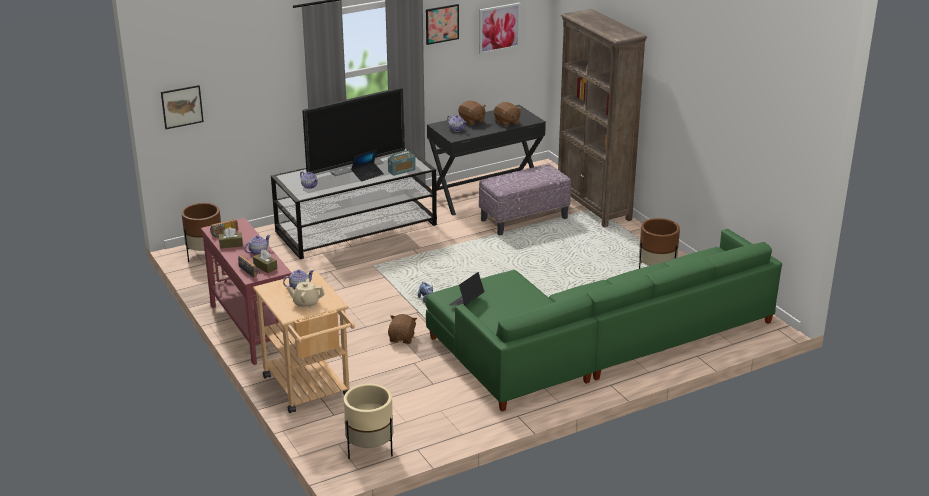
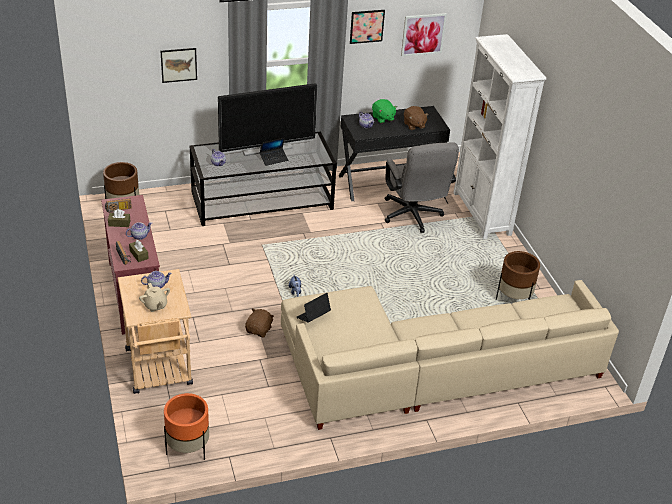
camera: 10 degrees right, 10 degrees up
picture [161,85,204,129] -> picture moved to [161,48,197,83]
beige teapot [286,278,325,308] -> beige teapot turned 135 degrees counterclockwise [139,283,170,312]
beige planter [344,384,393,459] -> orange planter [164,393,209,460]
radio [388,150,416,176] -> none
green sofa [425,229,782,411] -> beige sofa [281,280,619,430]
brown plush toy [458,101,486,125] -> green plush toy [372,99,397,123]
ottoman [479,164,571,236] -> grey office chair [385,142,459,233]
brown bookcase [558,9,647,227] -> white bookcase [453,34,546,239]

